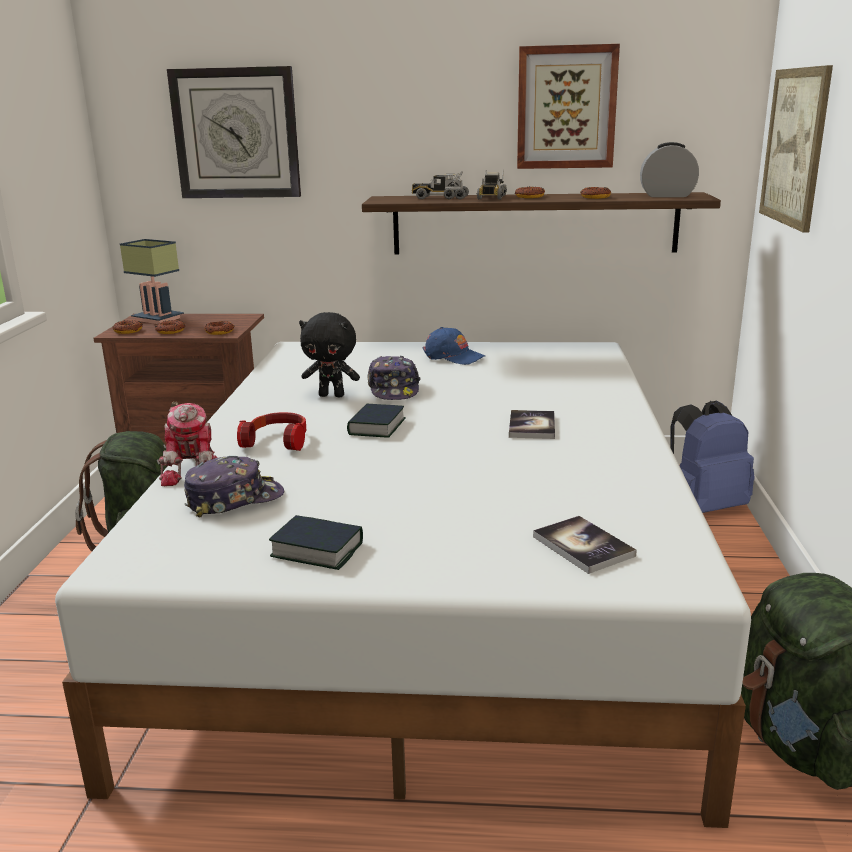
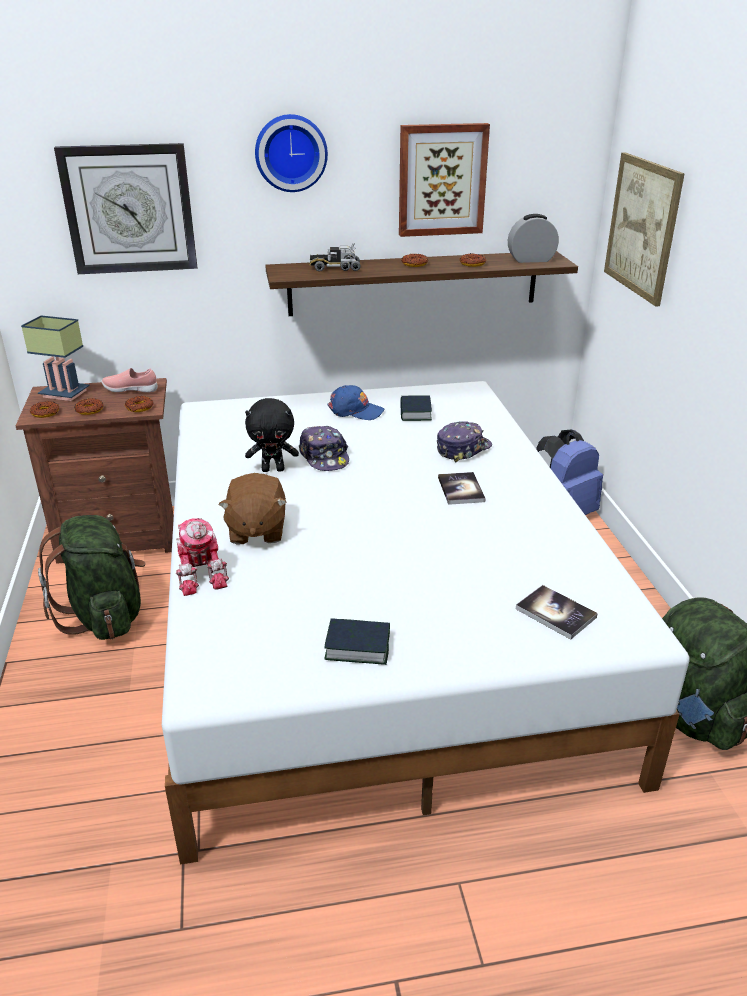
camera: 15 degrees left, 10 degrees up
cap [184,456,284,518] -> cap moved to [437,421,492,462]
headphones [237,412,306,451] -> brown plush toy [218,473,286,544]
book [347,404,406,438] -> book moved to [400,395,432,421]
toy truck [476,170,507,200] -> none
none -> pink shoe [101,368,158,393]
none -> wall clock [255,114,328,192]

